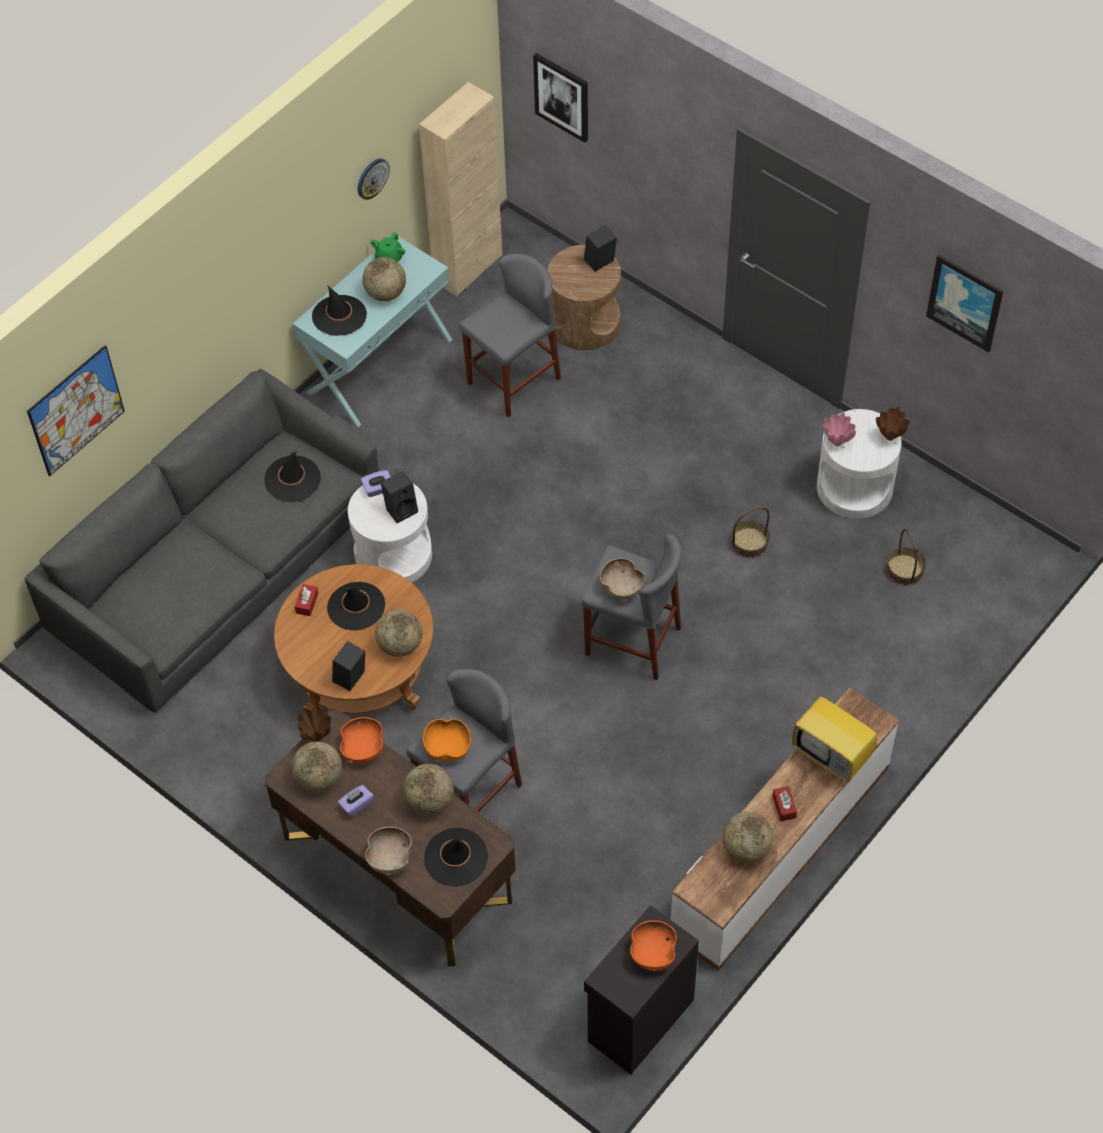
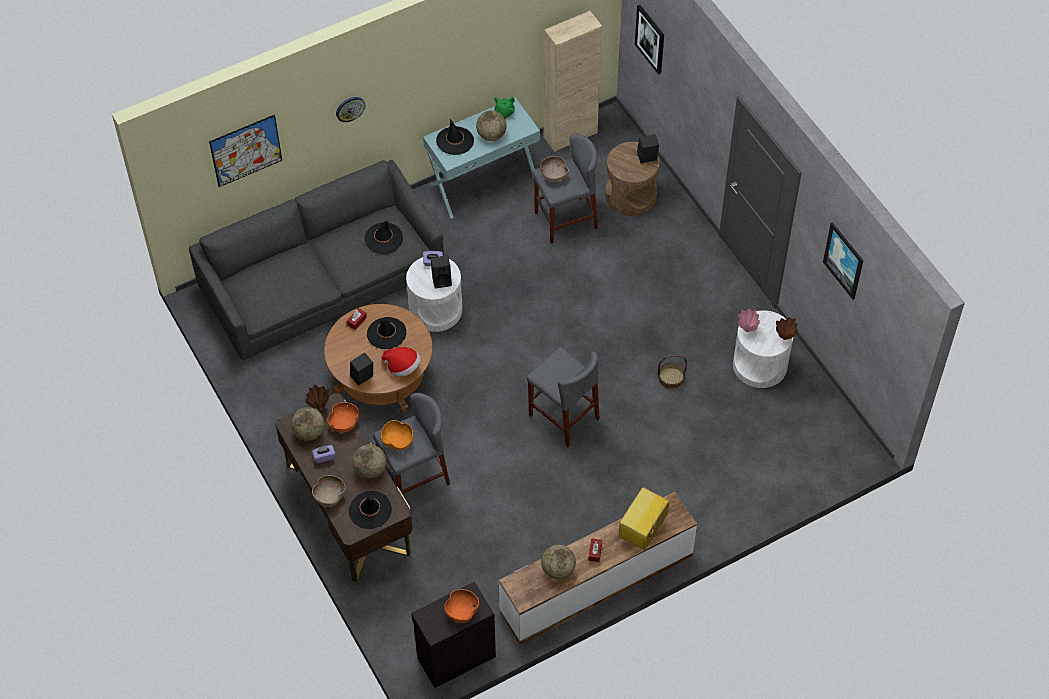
camera: 20 degrees right, 0 degrees up
wall clock [358,158,390,200] -> wall clock moved to [336,97,365,122]
globe [375,609,422,657] -> hat [381,347,421,377]
brown bowl [600,558,645,600] -> brown bowl moved to [540,156,569,182]
television [792,696,877,783] -> television turned 60 degrees clockwise [619,487,669,550]
basket [886,528,925,586] -> none

